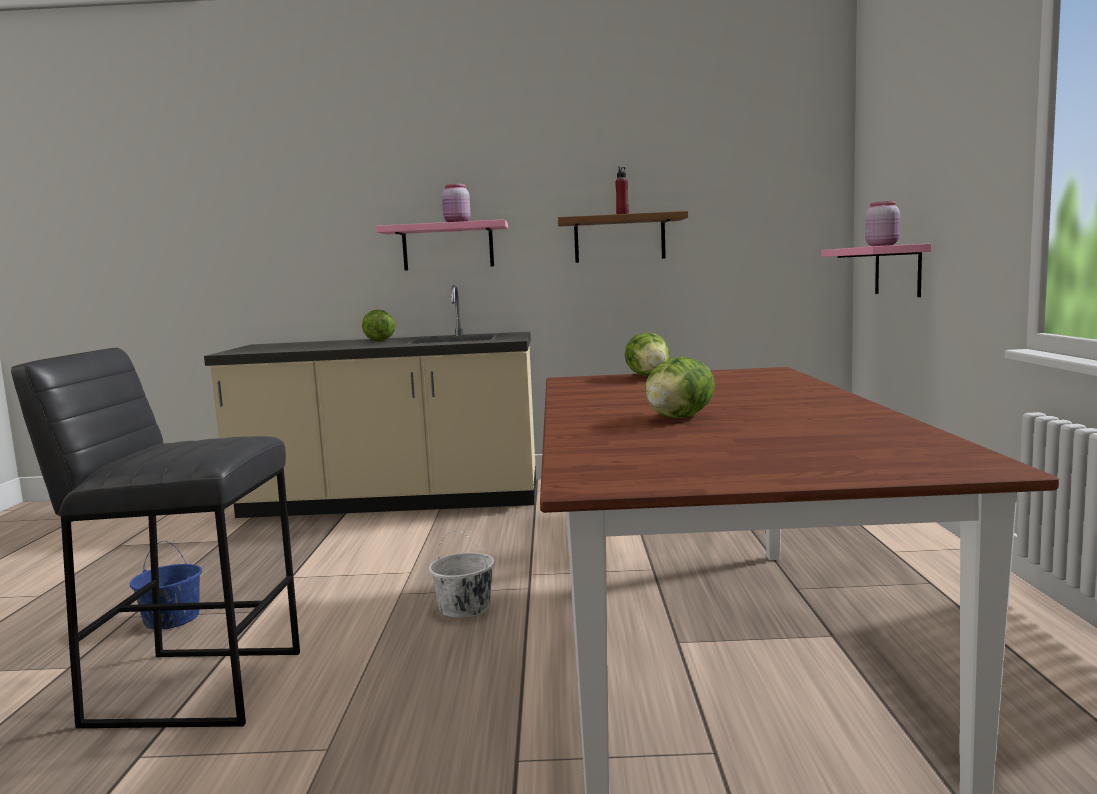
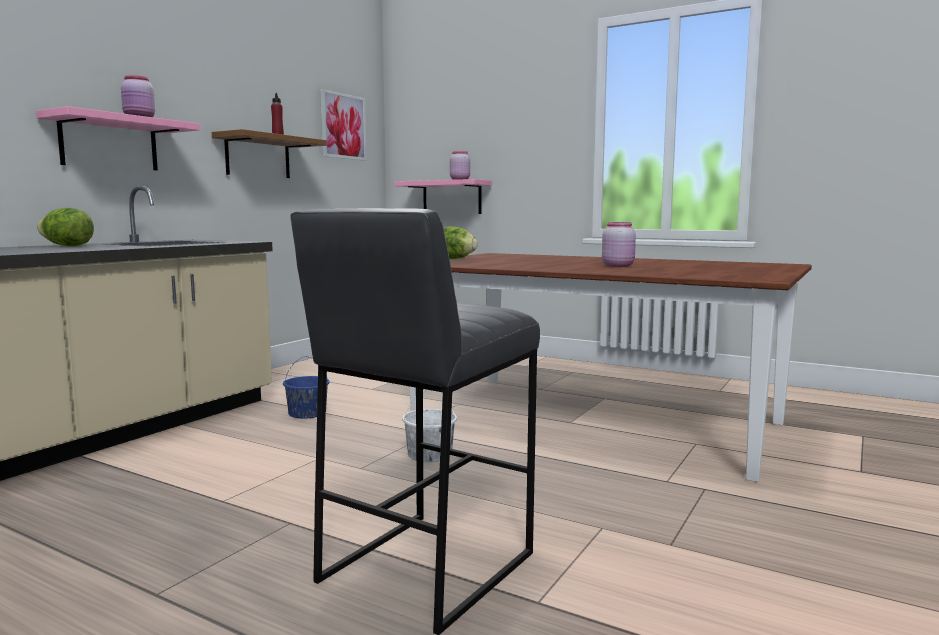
camera: 60 degrees left, 0 degrees up
blue bucket [130,541,202,629] -> blue bucket moved to [283,356,330,419]
lettuce [645,357,715,418] -> pink jar [602,222,636,267]
none -> picture [320,89,367,161]

